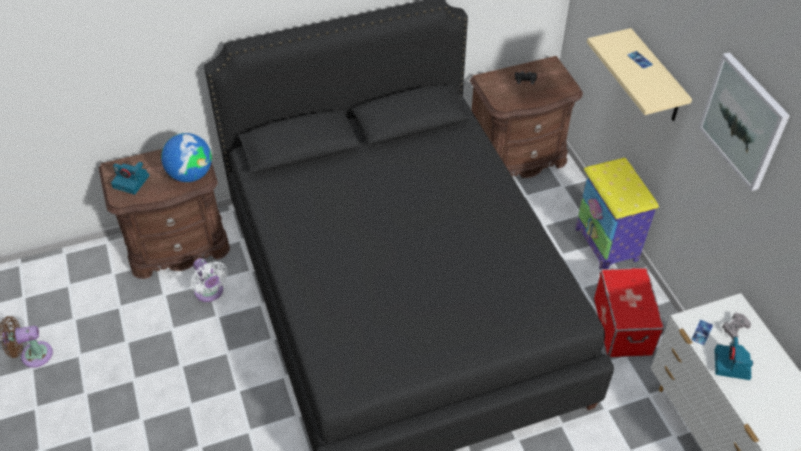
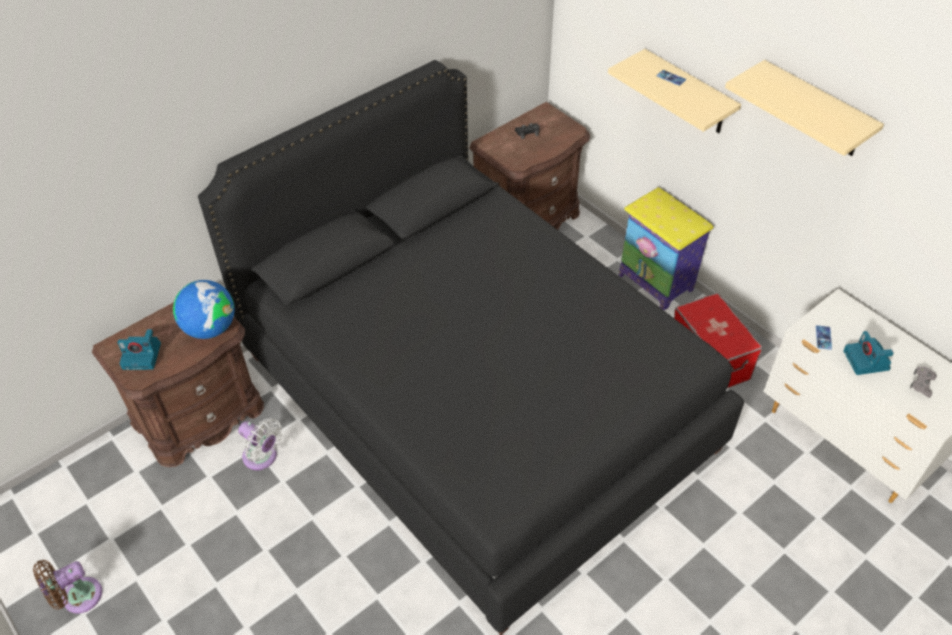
camera: 20 degrees left, 0 degrees up
picture [698,52,790,191] -> beige shelf [725,60,884,156]
grey game controller [722,313,751,339] -> grey game controller moved to [910,367,937,398]

